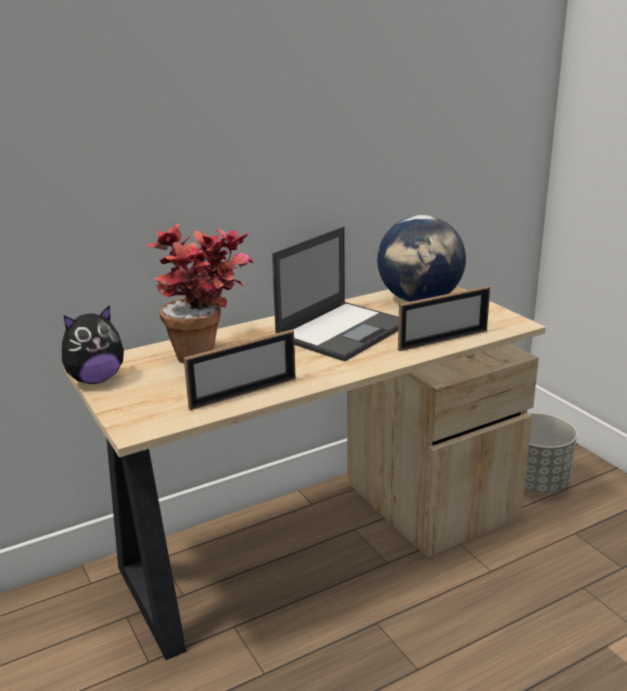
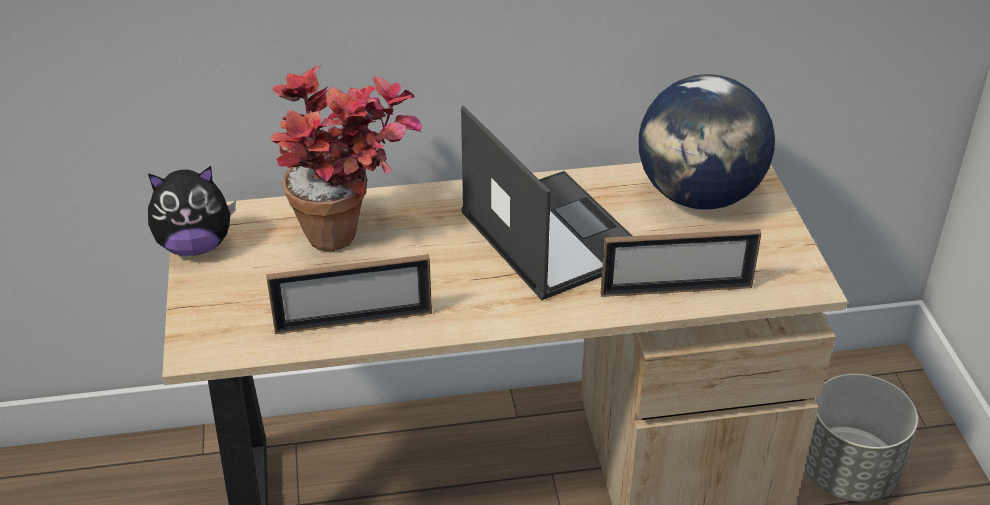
camera: 20 degrees right, 15 degrees up
laptop [272,226,399,361] -> laptop turned 90 degrees counterclockwise [461,106,633,300]

